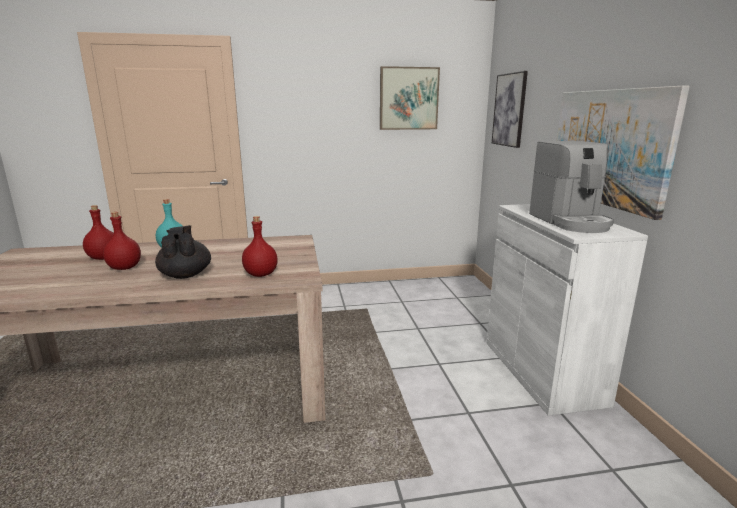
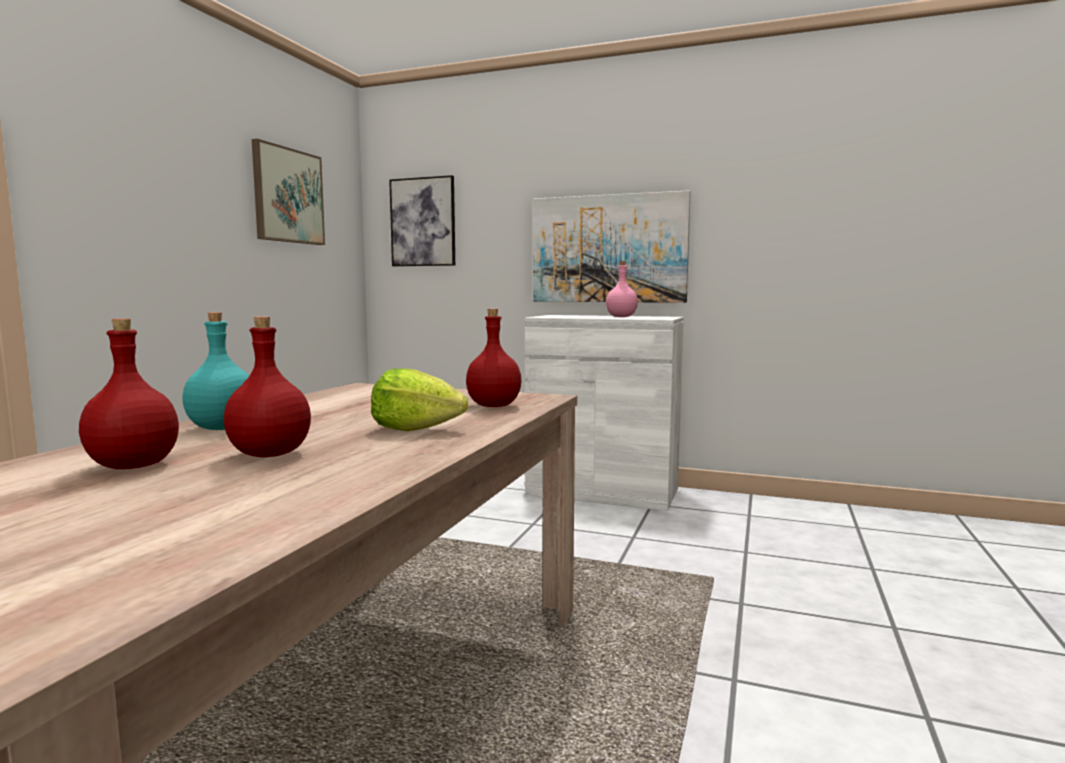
camera: 60 degrees left, 10 degrees down
black teapot [155,225,211,279] -> lettuce [371,368,468,431]
coffee machine [529,141,614,233] -> pink bottle [606,261,638,317]

